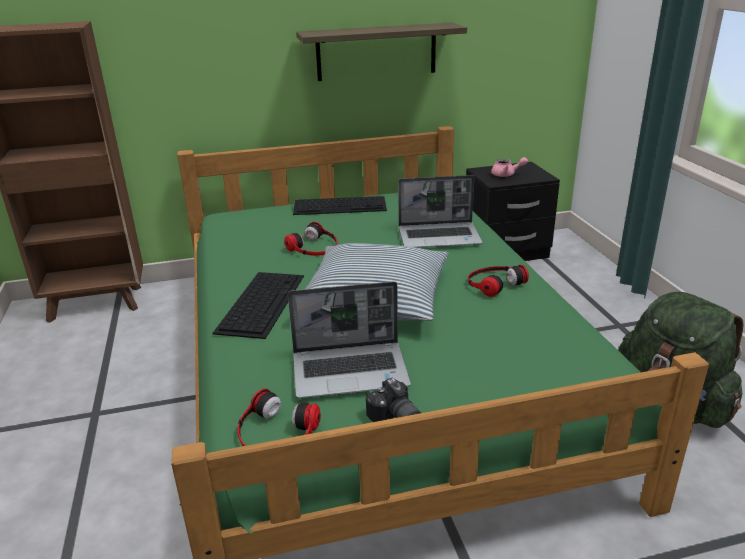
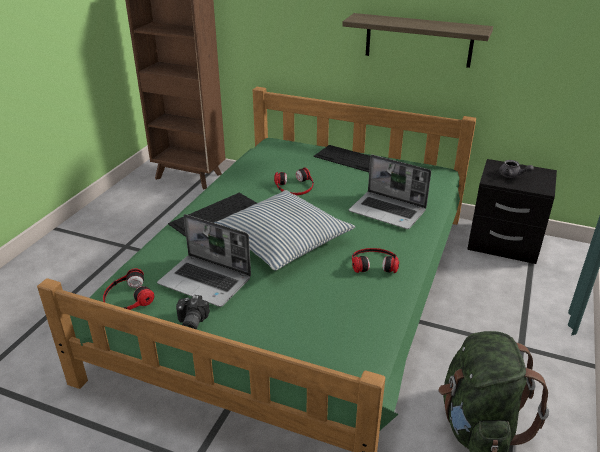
camera: 35 degrees right, 5 degrees up
pink teapot [491,157,528,177] -> grey teapot [499,160,534,178]

